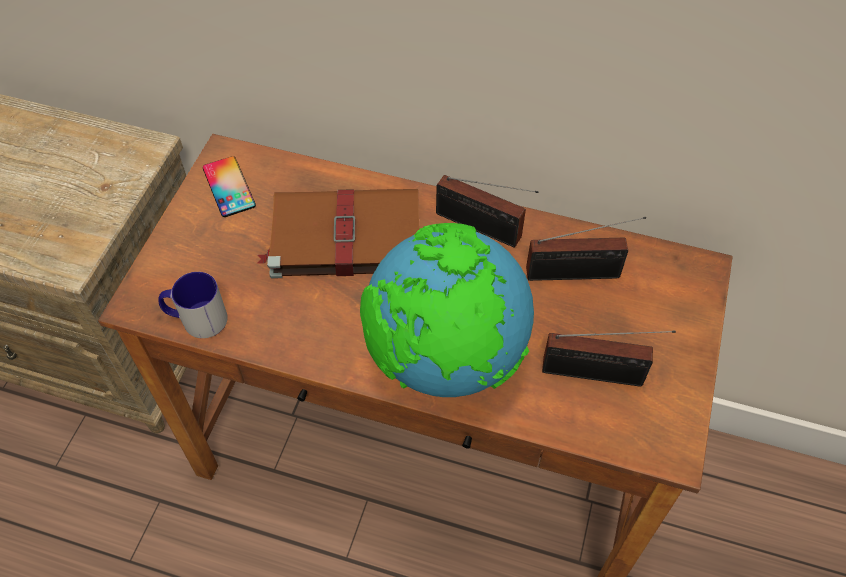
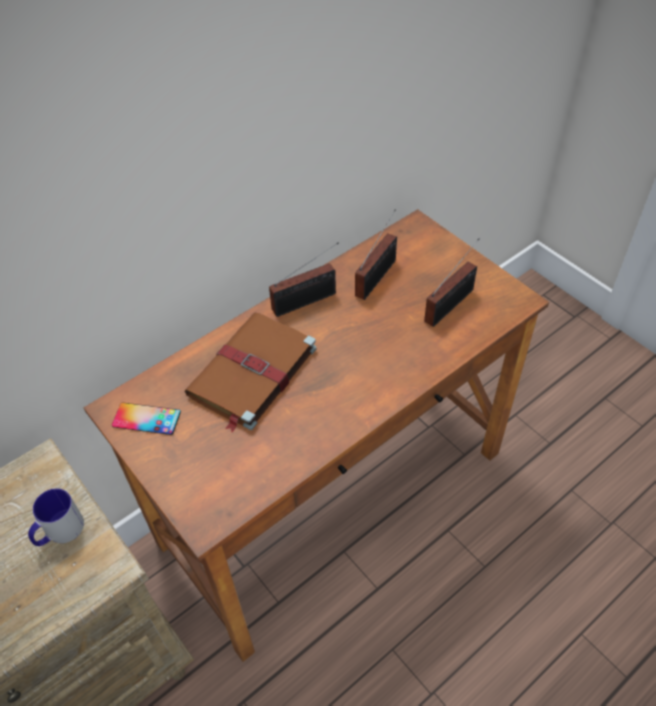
camera: 55 degrees left, 5 degrees down
mug [158,272,228,338] -> mug moved to [28,488,84,546]
globe [360,223,534,397] -> none

